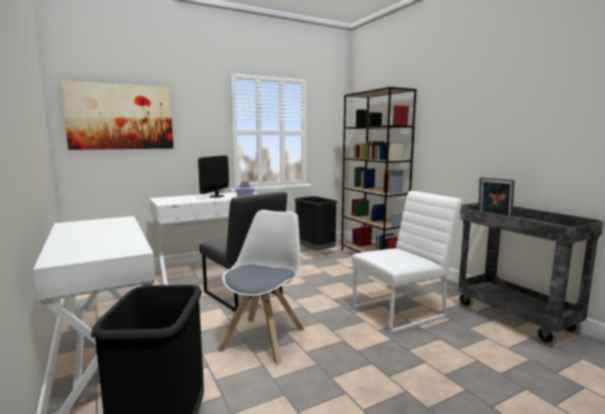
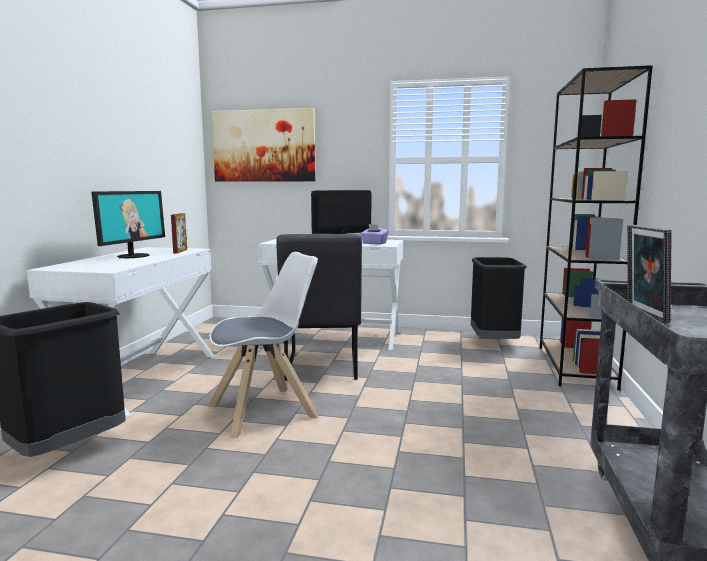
camera: 40 degrees right, 0 degrees up
white chair [352,191,462,334] -> none
none -> monitor [91,191,165,258]
none -> picture frame [171,213,187,253]

